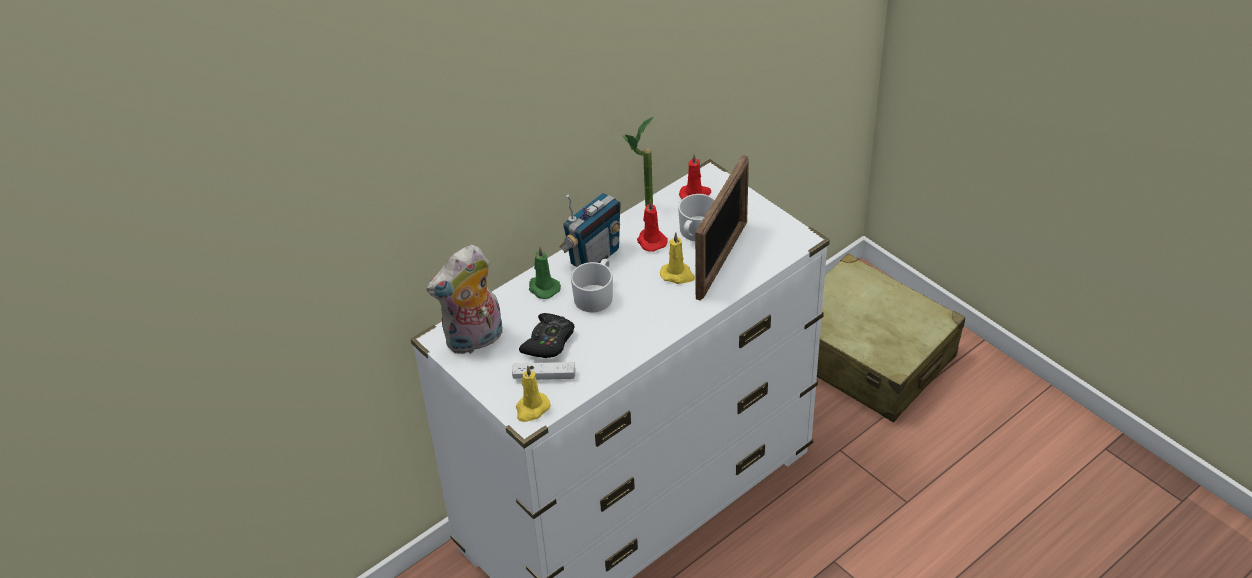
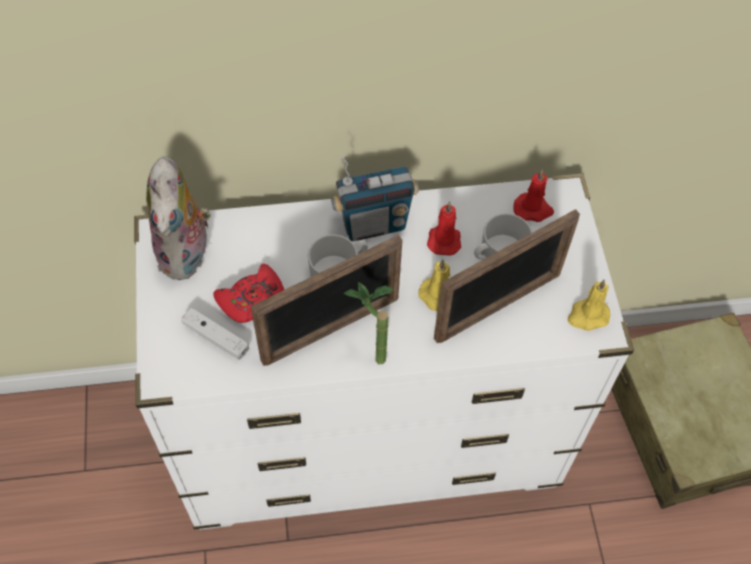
camera: 30 degrees right, 15 degrees up
plush toy [427,245,503,354] -> plush toy turned 90 degrees counterclockwise [146,156,211,280]
yellow candle [516,365,551,422] -> yellow candle moved to [567,279,610,331]
black game controller [519,313,575,358] -> red game controller [213,264,284,323]
green candle [529,246,561,299] -> none
potted plant [622,117,653,206] -> potted plant moved to [343,282,394,364]
none -> picture frame [251,235,402,366]

